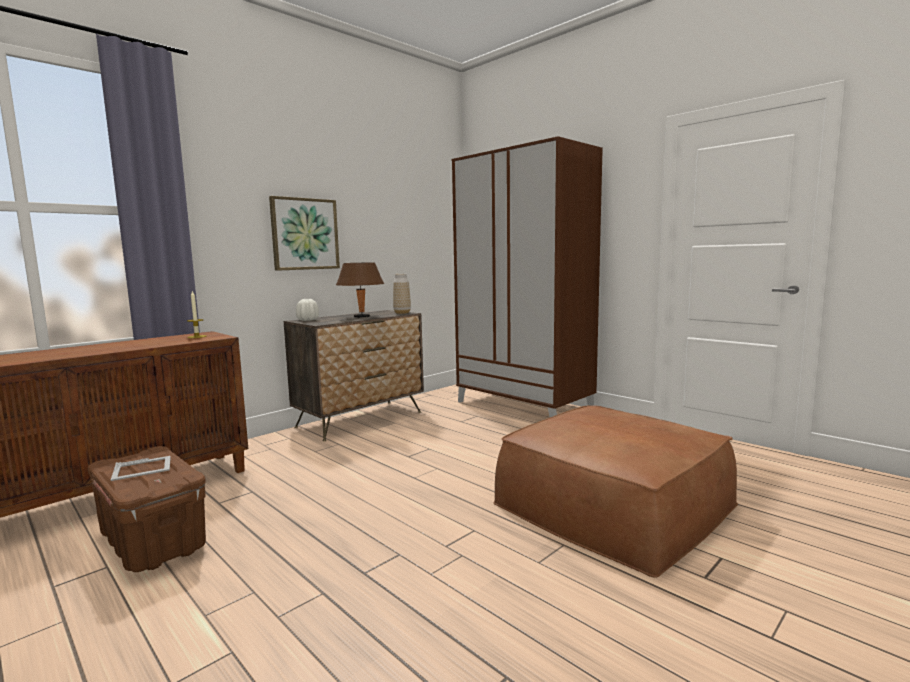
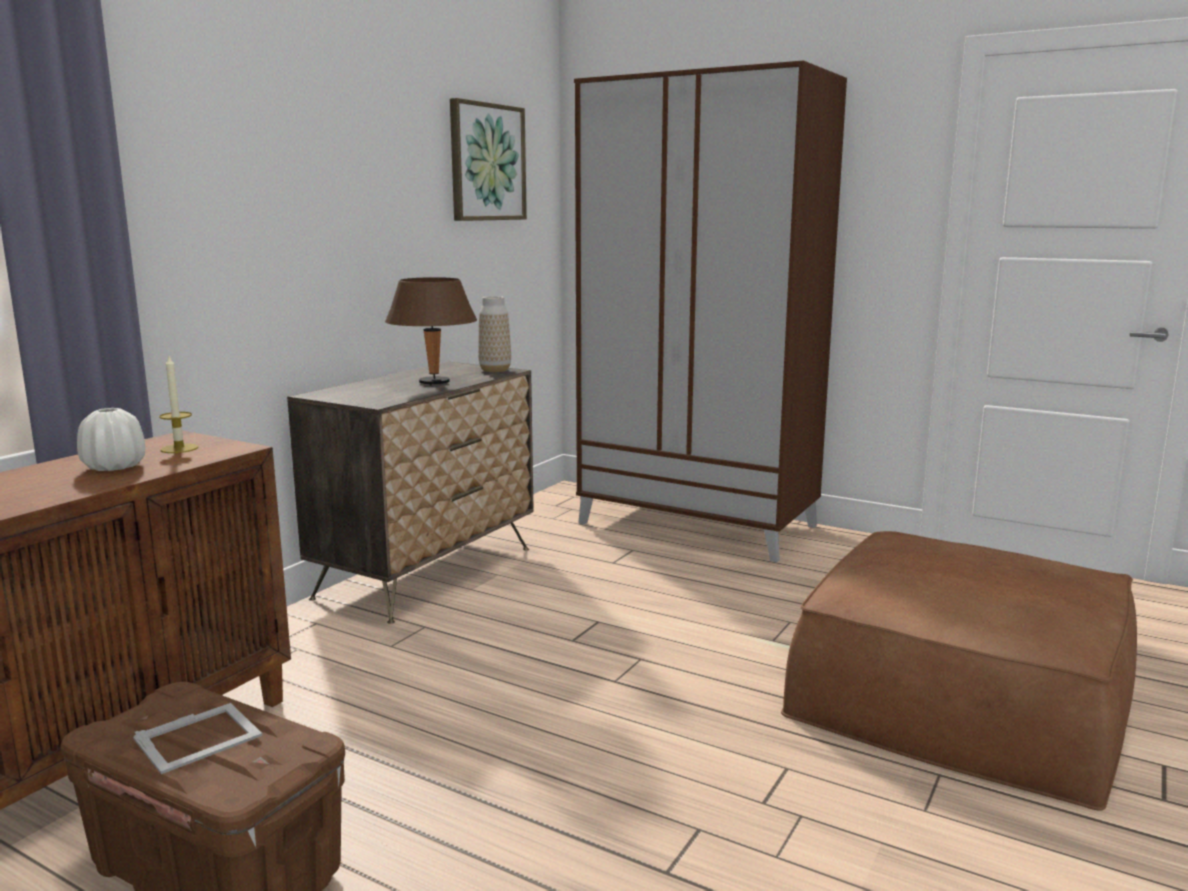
camera: 15 degrees left, 5 degrees up
picture [269,196,340,271] -> picture moved to [450,98,527,221]
white vase [296,299,319,321] -> white vase moved to [77,408,145,471]

